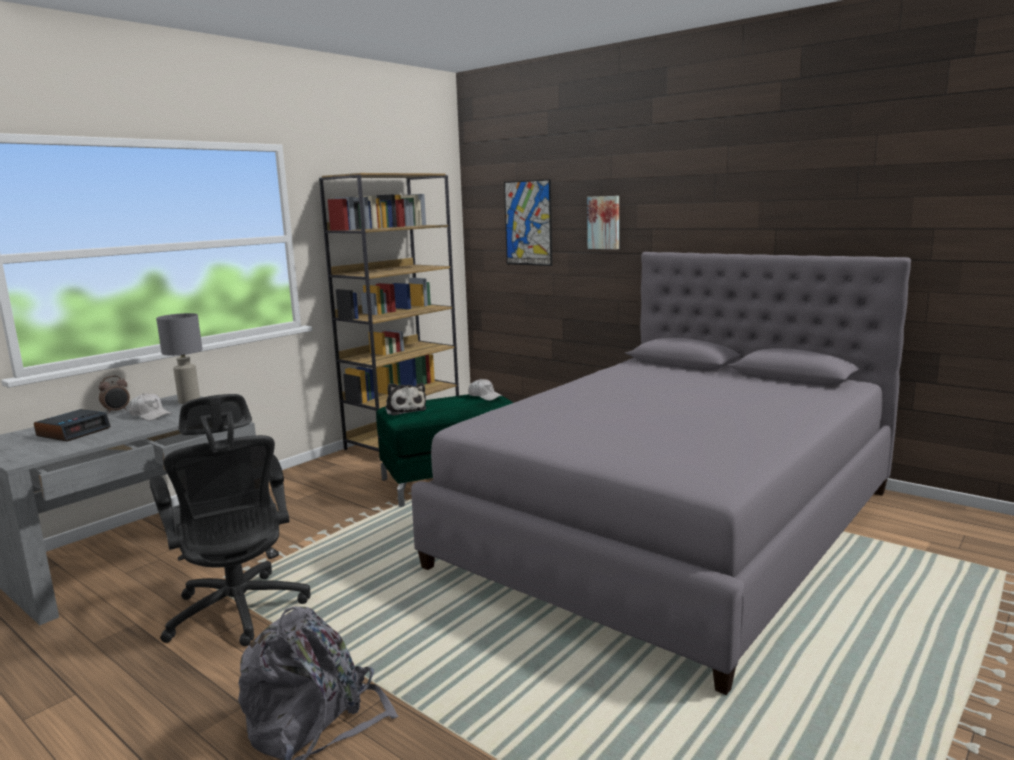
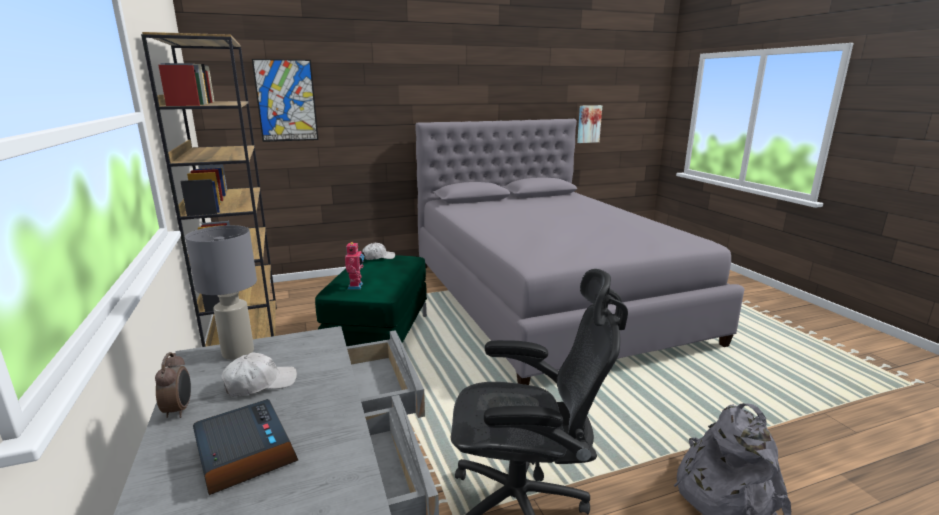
camera: 60 degrees left, 5 degrees up
plush toy [385,383,427,416] -> toy robot [345,242,364,290]
picture [587,196,619,249] -> picture moved to [577,105,602,143]

